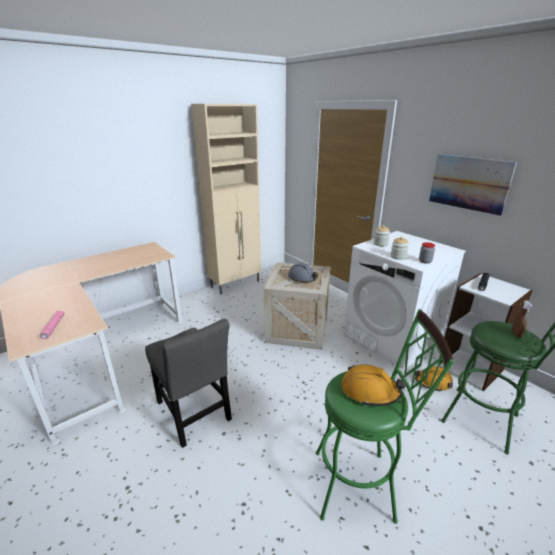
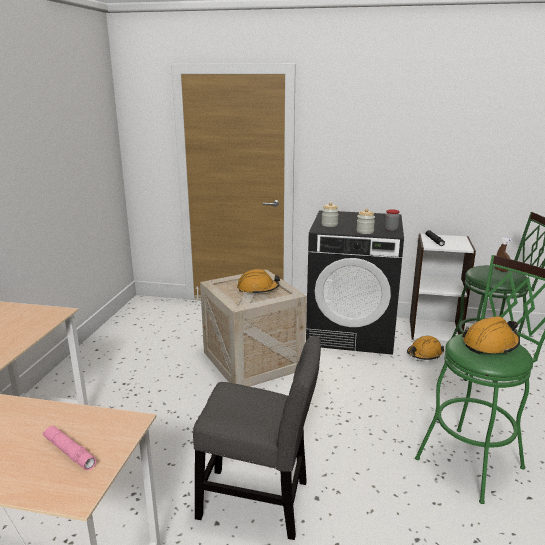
camera: 40 degrees left, 5 degrees down
beige cabinet [191,104,261,294] -> none
grey hard hat [288,263,318,282] -> orange hard hat [237,269,280,294]
white washing machine [344,231,466,370] -> black washing machine [306,210,404,355]
picture [429,154,517,216] -> none

